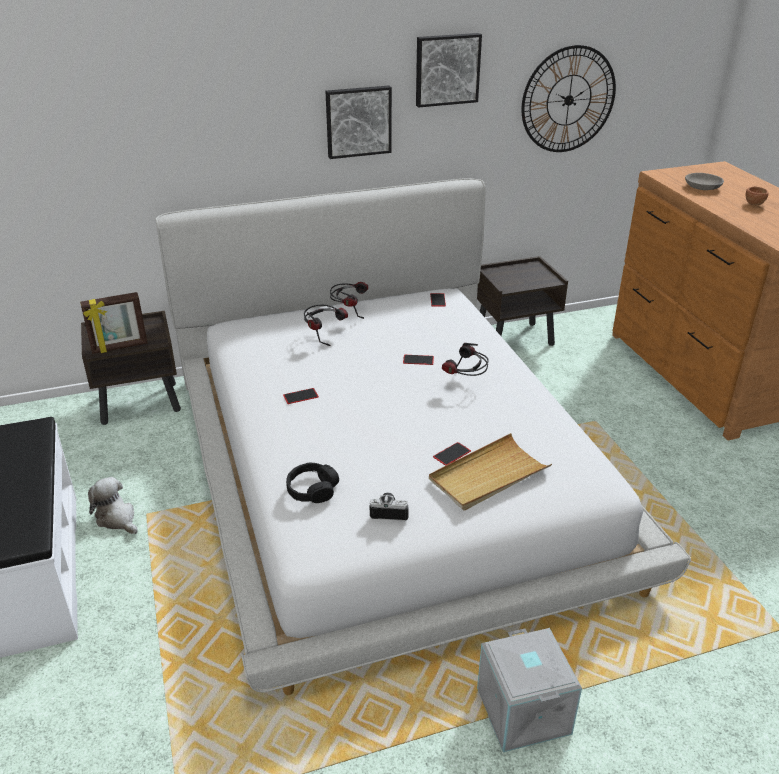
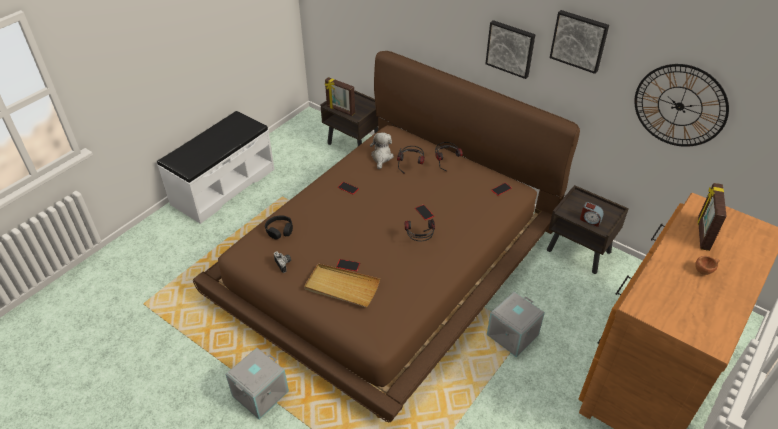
camera: 55 degrees right, 10 degrees up
plush toy [88,477,138,534] -> plush toy moved to [370,132,394,169]
white bed [155,178,691,695] -> brown bed [193,51,580,422]
grey bowl [685,173,724,190] -> picture frame [698,183,727,251]
none -> grey storage box [487,292,545,357]
none -> alarm clock [580,202,604,227]

